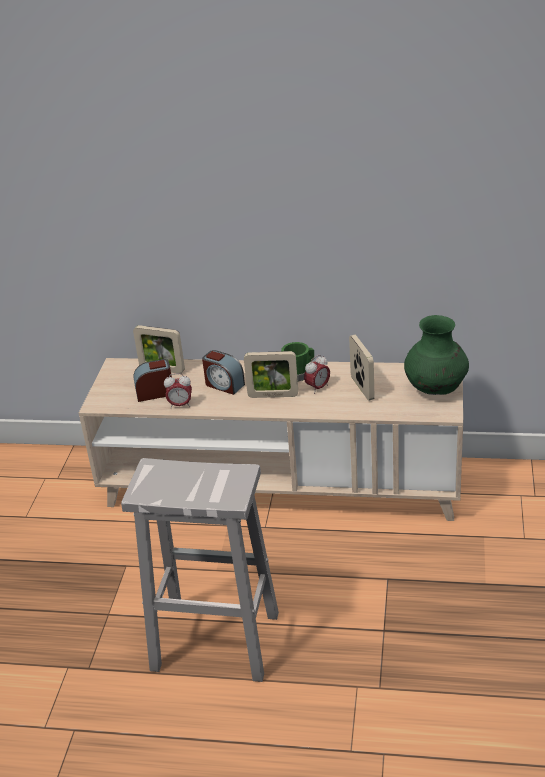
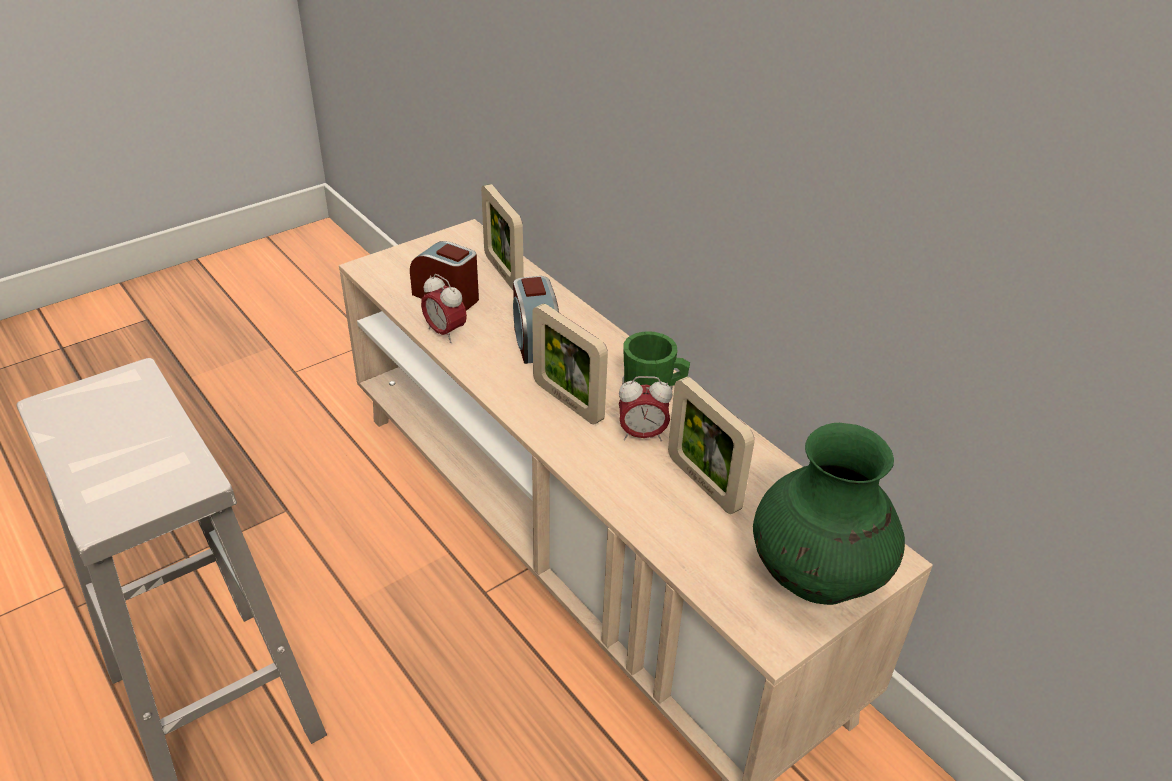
camera: 40 degrees right, 5 degrees up
picture frame [349,335,375,401] -> picture frame turned 120 degrees clockwise [668,377,755,514]

